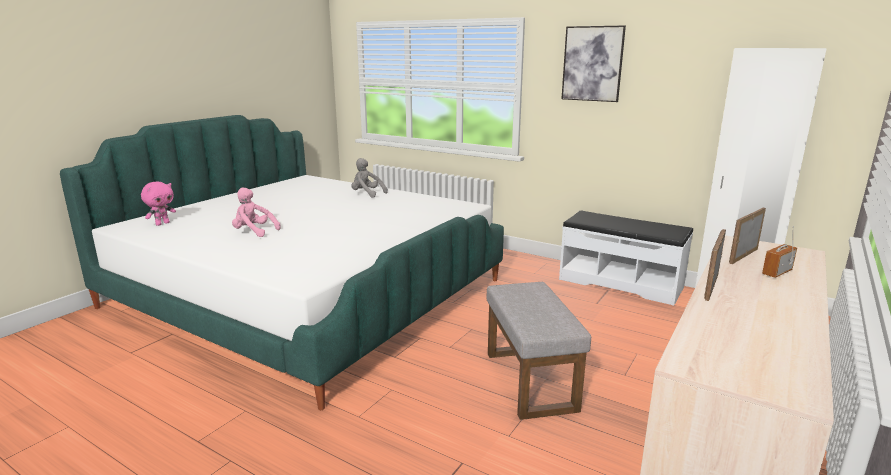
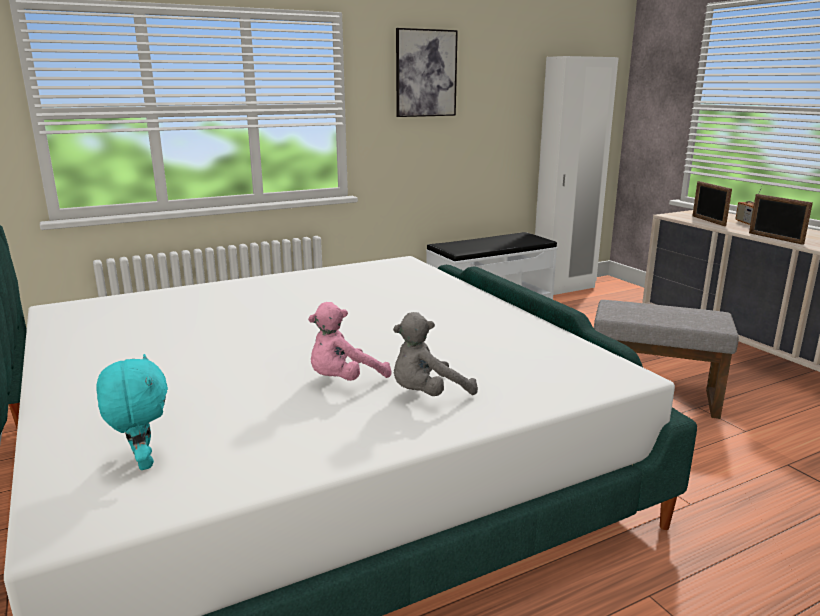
camera: 60 degrees left, 0 degrees up
pink plush toy [141,181,176,226] -> turquoise plush toy [96,354,168,470]
grey plush toy [351,158,388,198] -> grey plush toy moved to [393,312,478,396]

